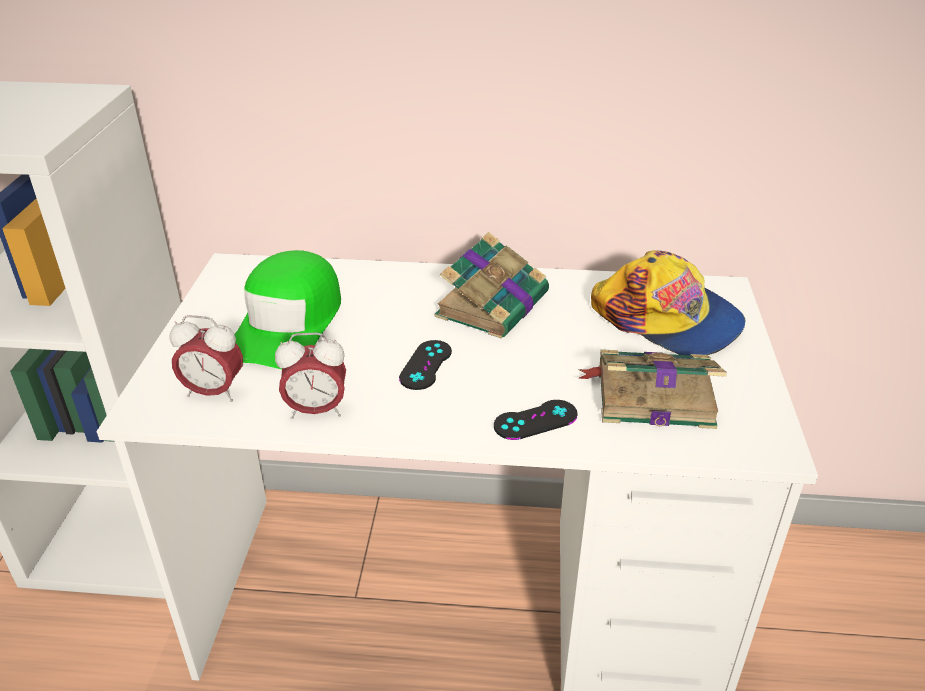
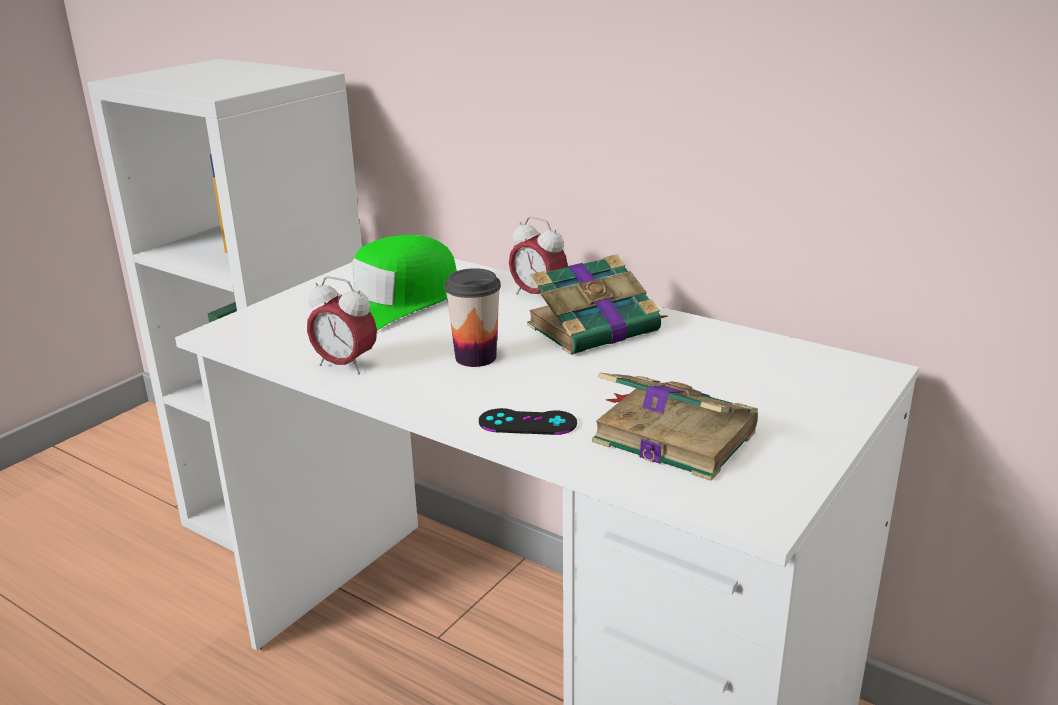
camera: 30 degrees right, 10 degrees down
alarm clock [170,315,243,402] -> alarm clock moved to [509,217,568,294]
black game controller [399,340,452,390] -> cup [444,268,501,367]
cap [591,250,745,355] -> none

